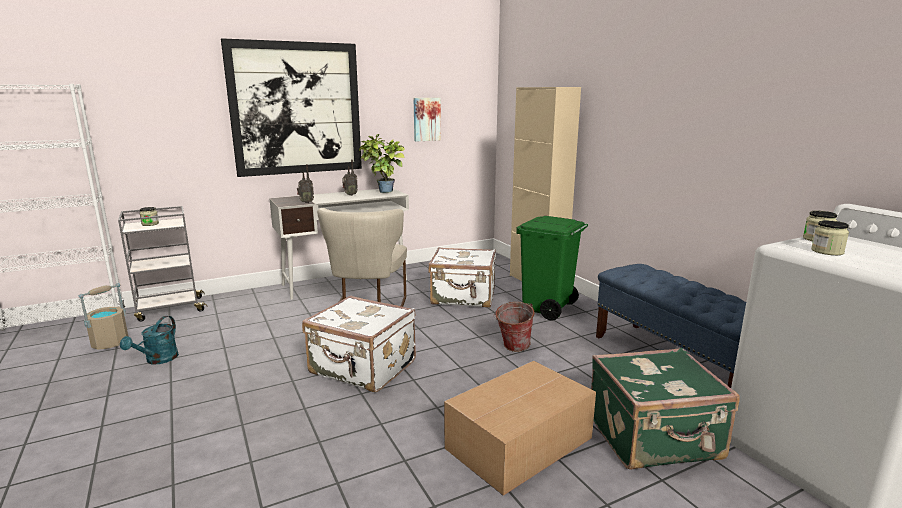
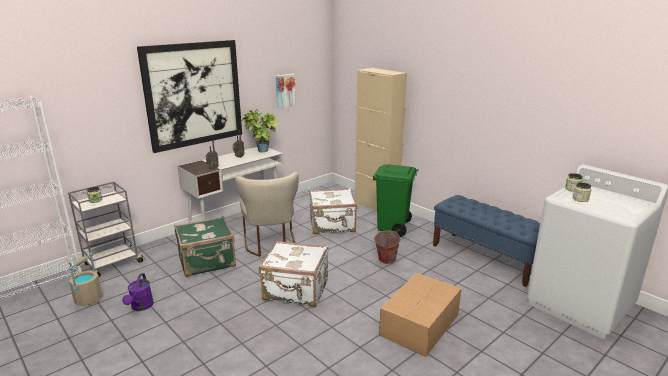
camera: 15 degrees left, 5 degrees up
turquoise watering can [120,316,179,365] -> purple watering can [122,273,154,311]
green suitcase [591,347,740,470] -> green suitcase moved to [174,216,236,277]

